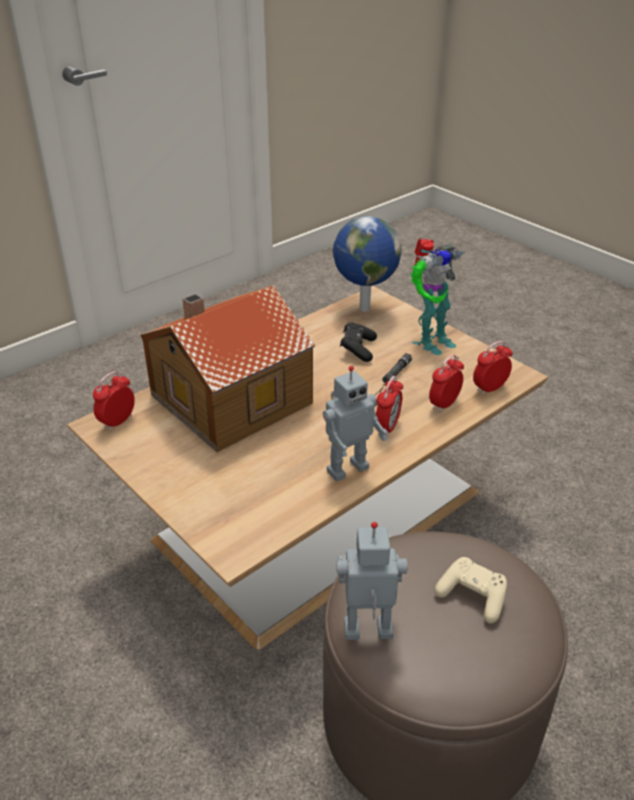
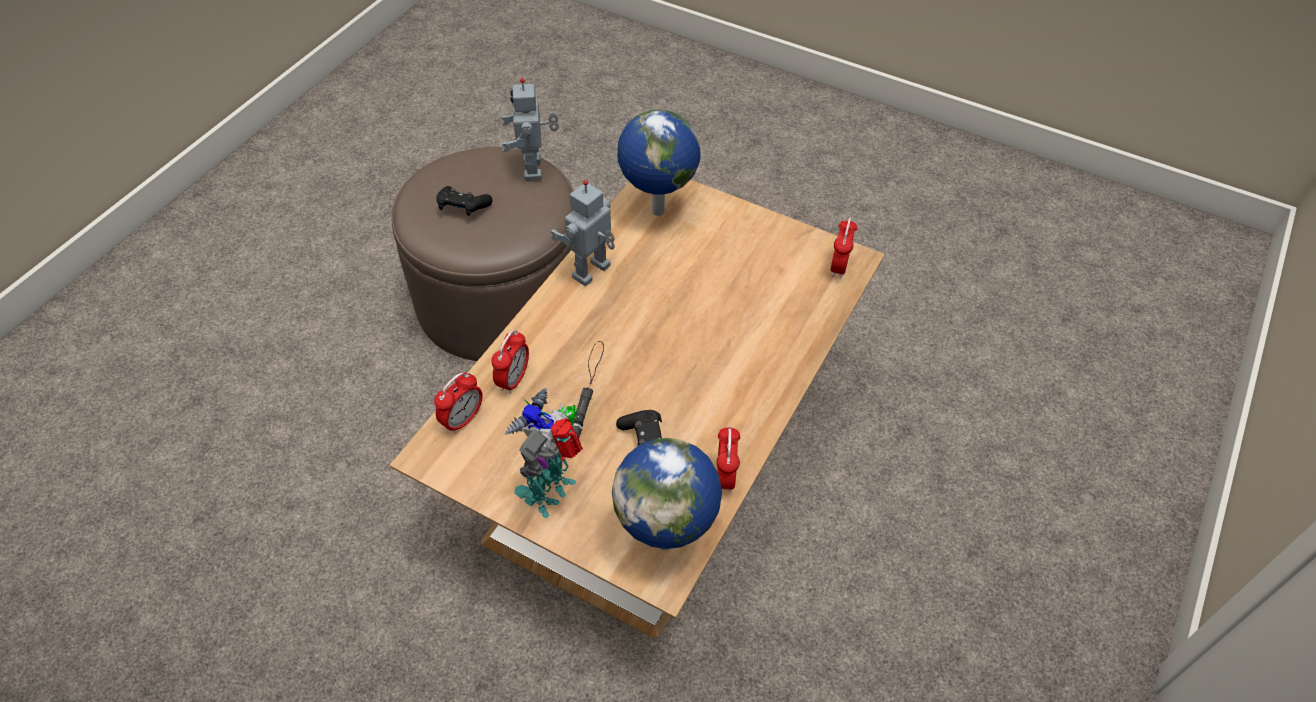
camera: 160 degrees right, 15 degrees up
toy house [140,285,315,452] -> none
toy robot [336,522,408,640] -> toy robot turned 105 degrees clockwise [501,78,559,181]
alarm clock [376,376,403,437] -> alarm clock moved to [717,426,740,492]
beige game controller [435,557,507,623] -> black game controller [436,186,492,216]
none -> globe [617,109,701,216]

